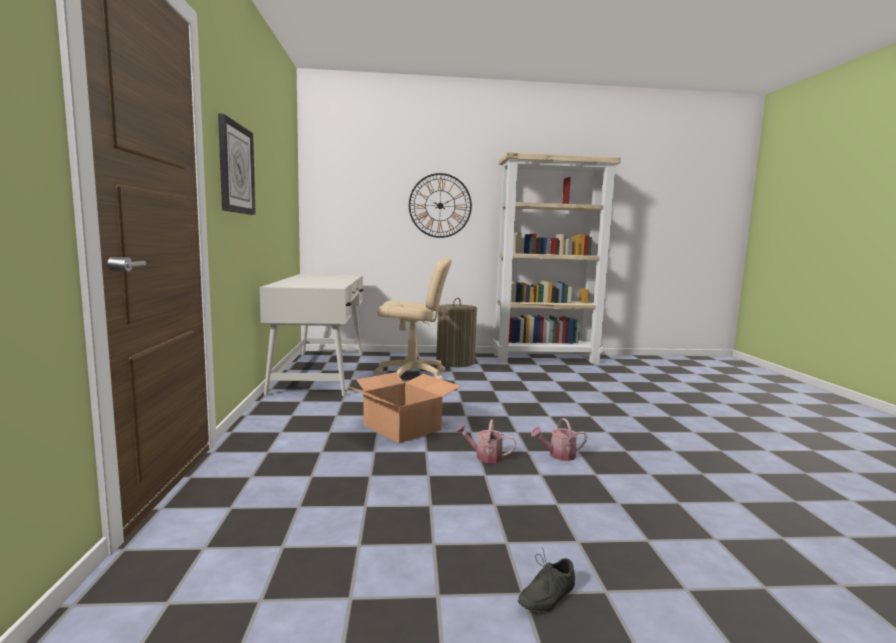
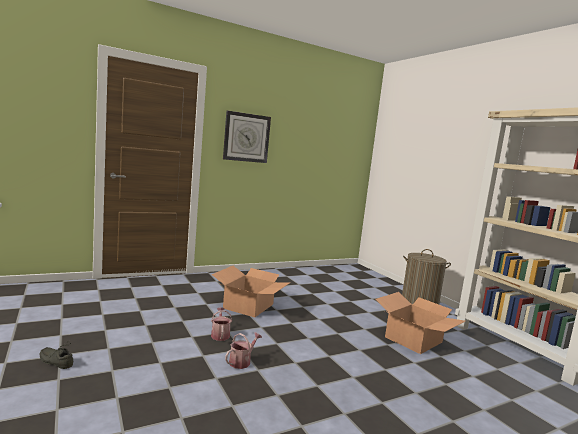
camera: 65 degrees right, 0 degrees up
white desk [260,274,364,396] -> none
beige office chair [374,258,452,380] -> none
wall clock [409,173,472,238] -> none
watering can [531,418,587,461] -> watering can turned 75 degrees clockwise [225,332,262,369]
none -> cardboard box [376,292,465,354]

